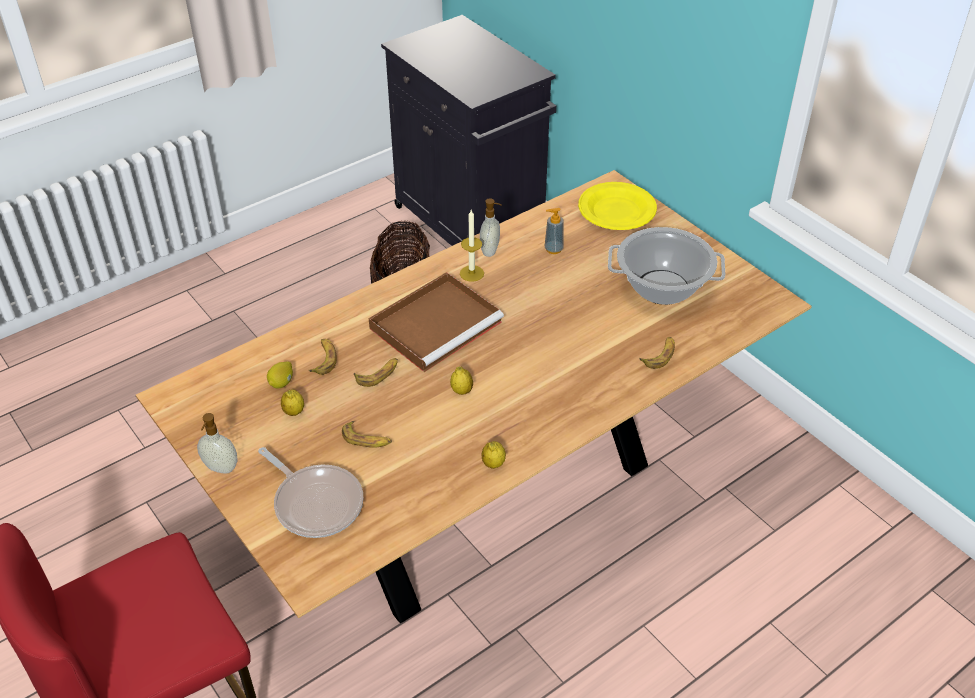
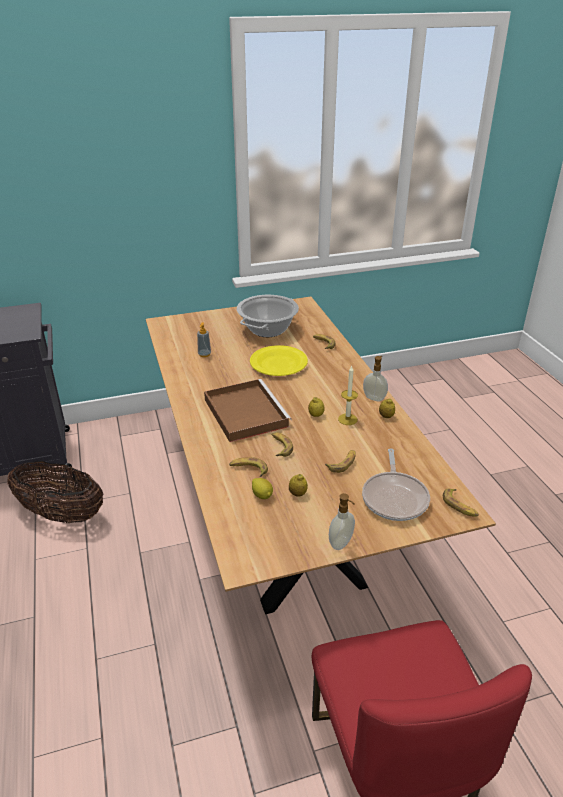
camera: 70 degrees left, 10 degrees down
frying pan [258,447,363,538] -> frying pan turned 120 degrees clockwise [362,448,430,521]
candle [460,210,484,282] -> candle moved to [338,366,358,425]
soap dispenser [480,199,502,257] -> soap dispenser moved to [363,356,388,401]
yellow plate [578,182,657,230] -> yellow plate moved to [250,345,308,376]
none -> banana [443,489,479,516]

